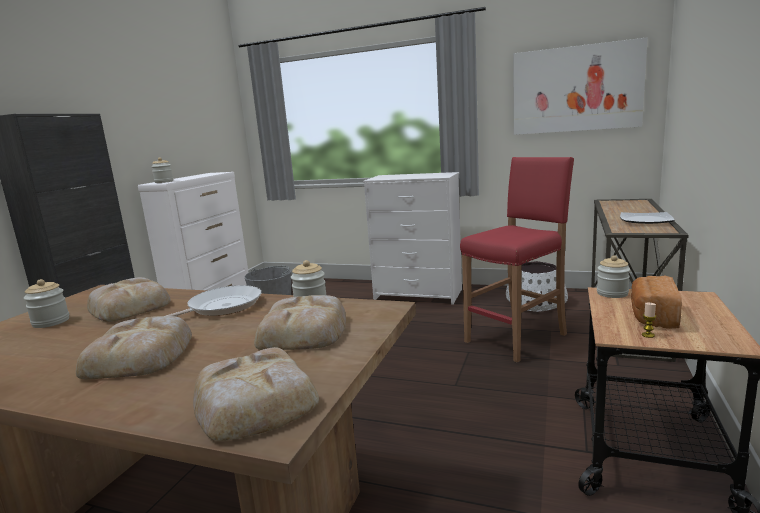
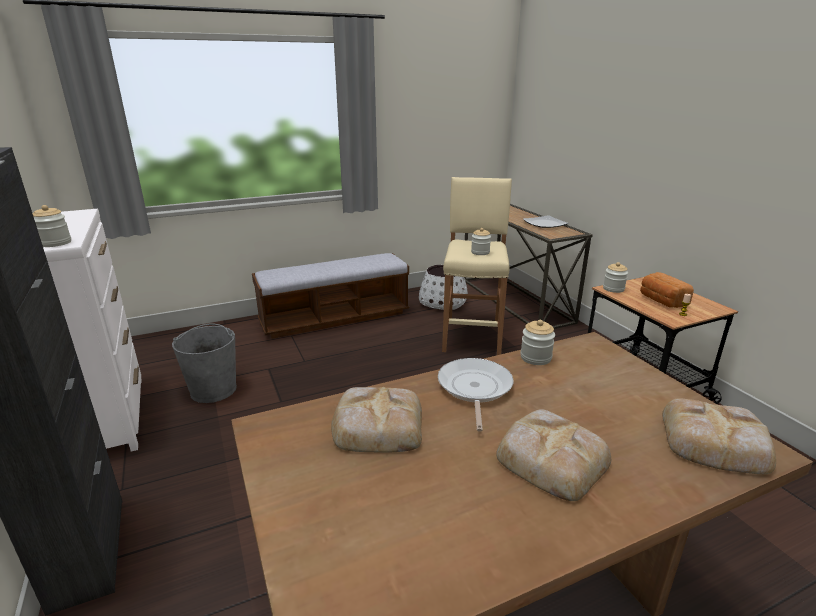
camera: 45 degrees left, 10 degrees up
jar [24,279,69,328] -> jar moved to [471,228,491,255]
bread [254,295,346,350] -> none
white dresser [363,172,462,305] -> bench [252,253,409,339]
red stool [460,157,574,363] -> beige stool [442,177,512,355]
picture [514,37,648,135] -> none

